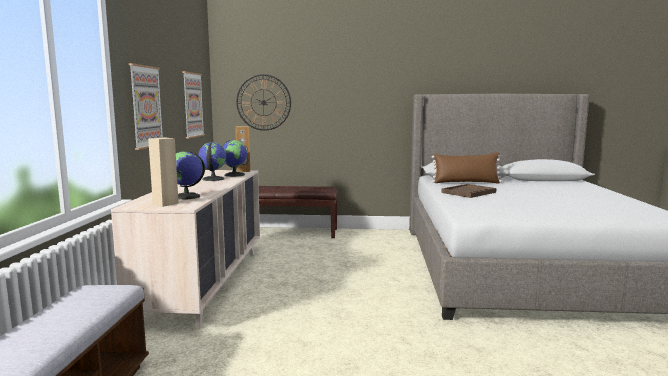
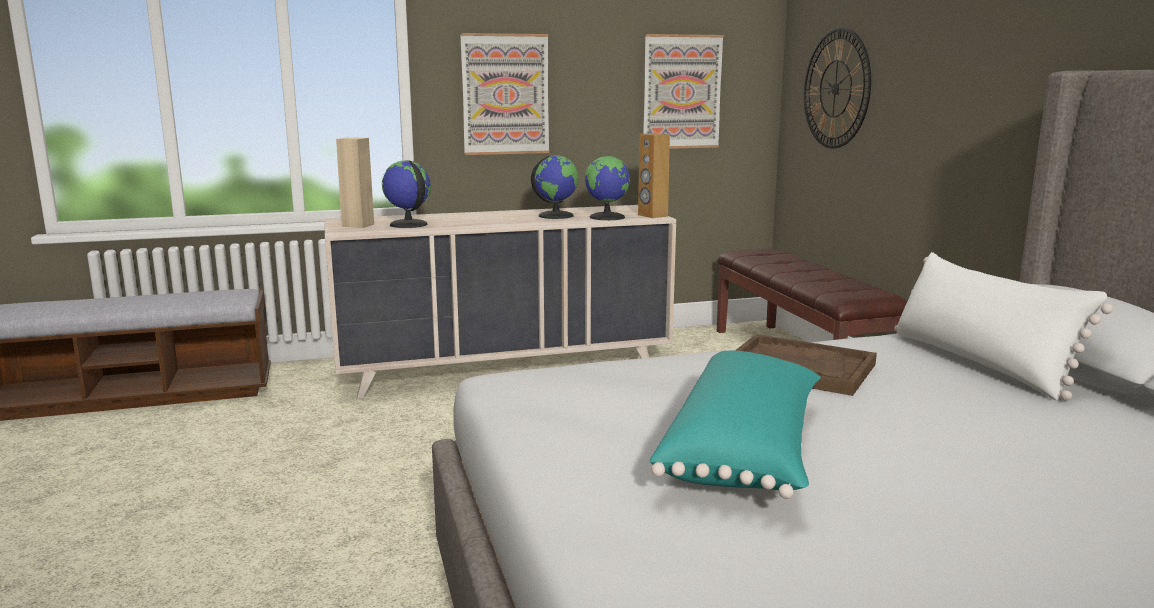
camera: 70 degrees right, 5 degrees up
brown pillow [432,152,502,184] -> white pillow [894,252,1113,400]
none -> turquoise pillow [650,351,821,499]

